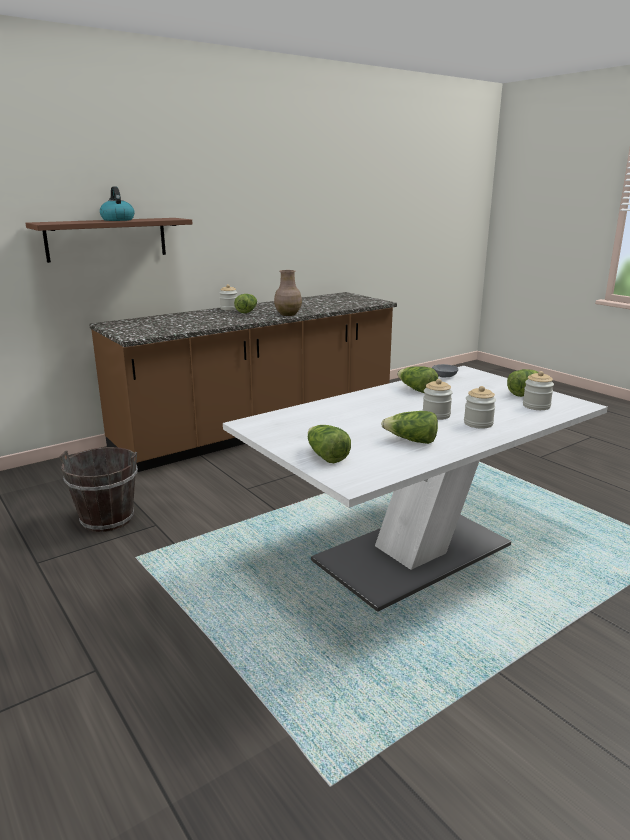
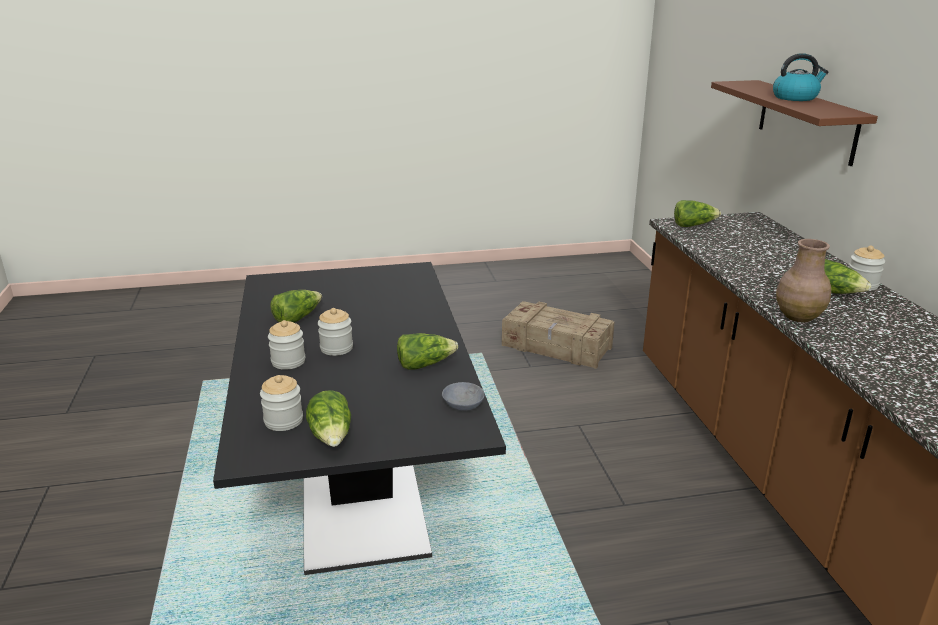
camera: 115 degrees right, 5 degrees up
brown bucket [59,447,138,532] -> crate [502,301,615,369]
white dining table [223,366,608,612] -> black dining table [213,262,506,575]
lettuce [308,425,351,463] -> lettuce moved to [674,200,721,227]

